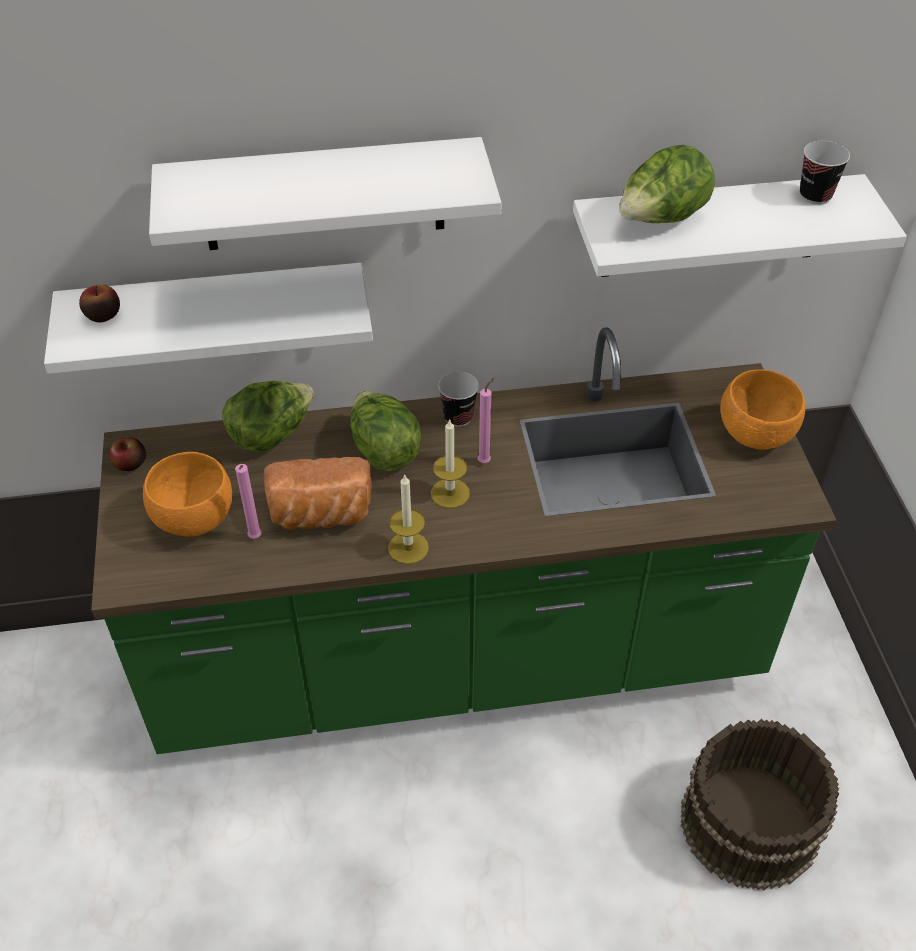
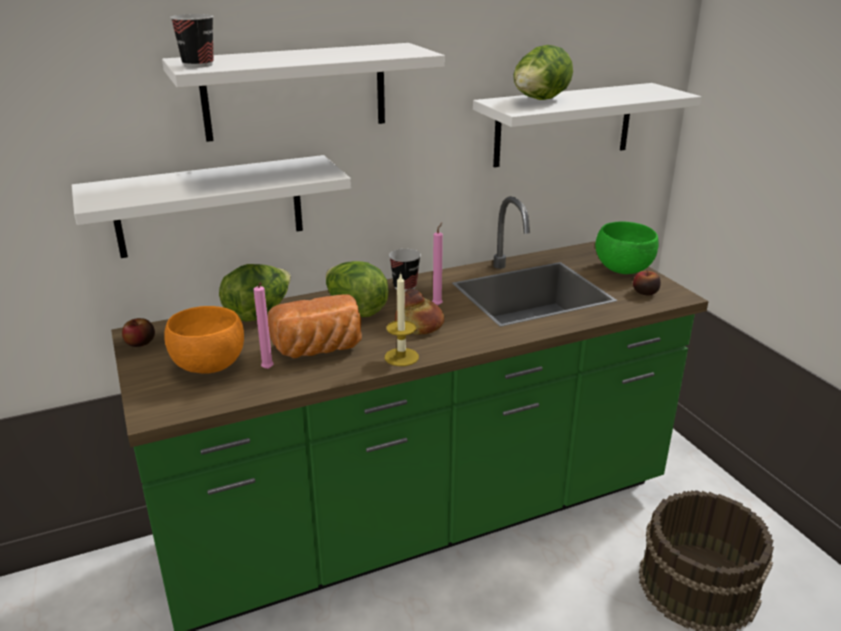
camera: 15 degrees left, 20 degrees down
apple [79,284,120,322] -> apple moved to [633,270,661,296]
candle [431,419,470,508] -> bread [395,289,444,335]
orange bowl [721,369,805,450] -> green bowl [595,222,659,274]
cup [800,141,850,205] -> cup moved to [170,14,214,68]

